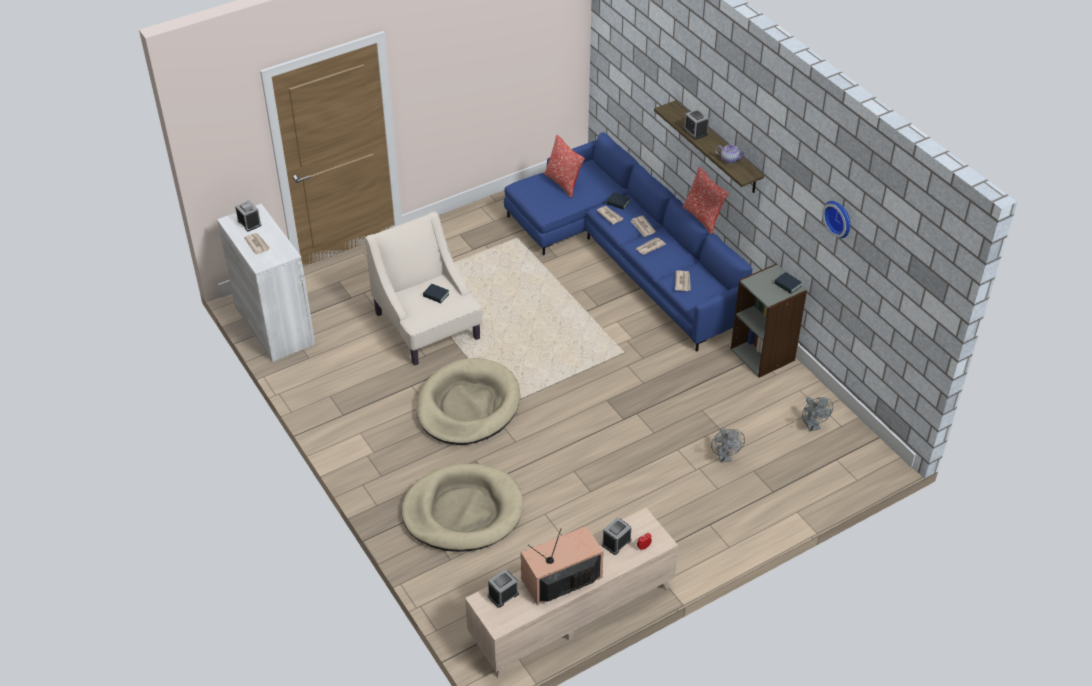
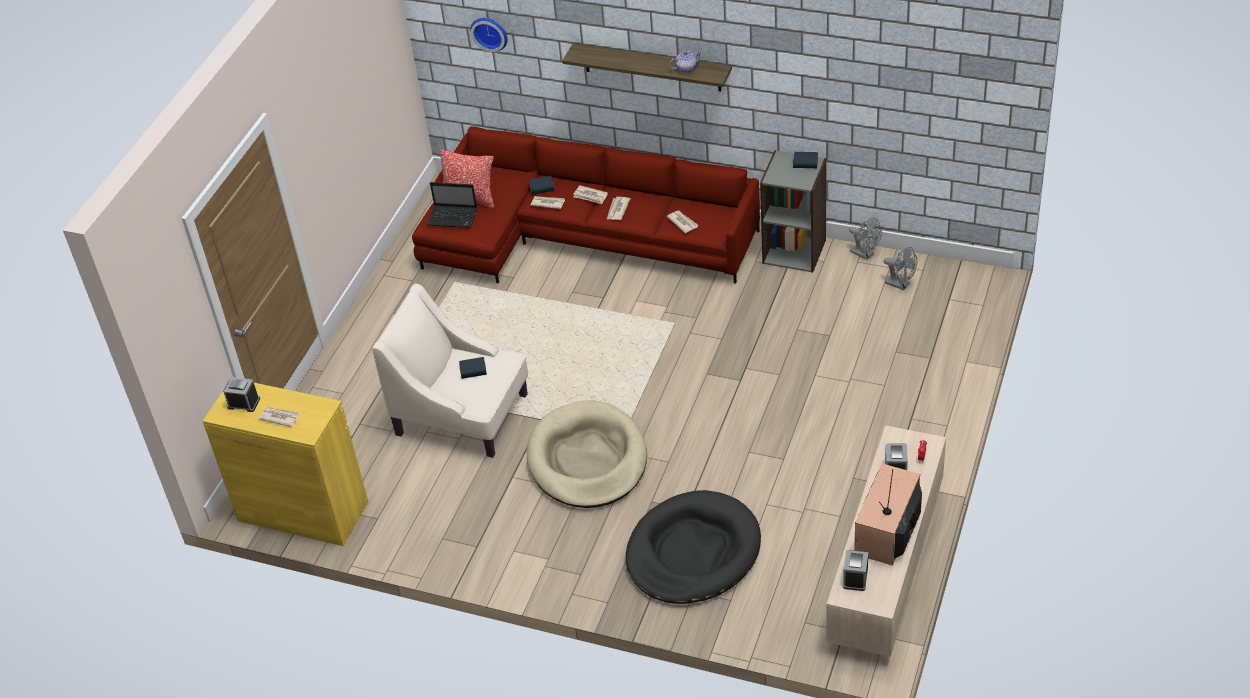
camera: 35 degrees left, 0 degrees up
white cabinet [217,204,315,362] -> yellow cabinet [203,383,368,546]
beige dog bed [402,463,524,552] -> black dog bed [626,490,761,604]
blue sofa [504,132,752,352] -> red sofa [412,126,760,284]
pillow [683,167,729,235] -> none
alarm clock [684,109,709,140] -> none
grey fan [711,427,745,463] -> grey fan moved to [849,217,882,260]
wall clock [822,201,850,238] -> wall clock moved to [470,18,508,52]
none -> laptop [427,182,477,228]

